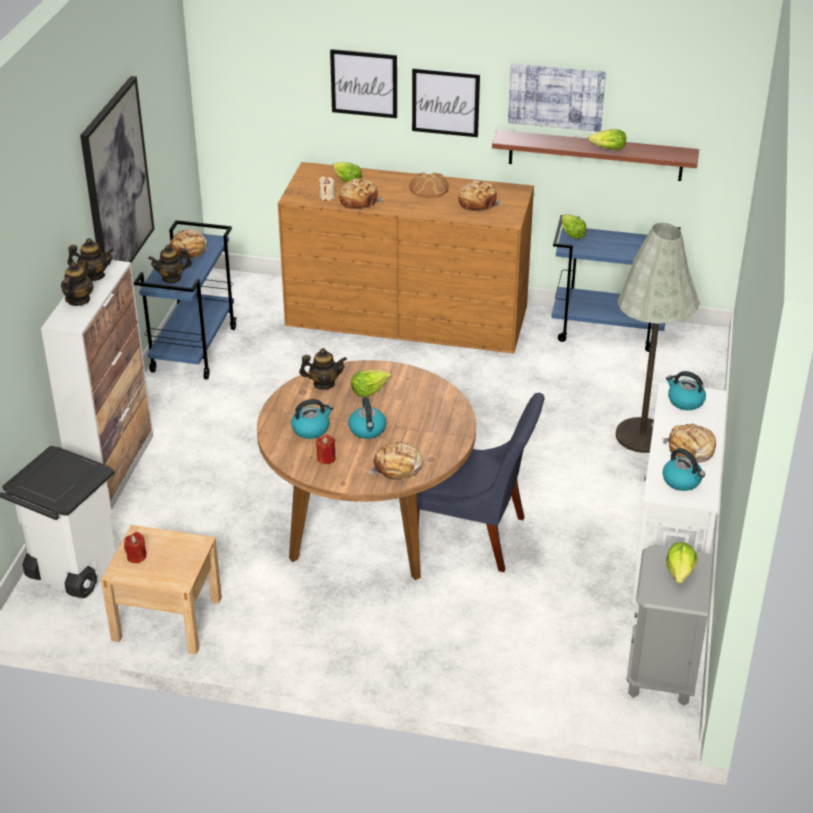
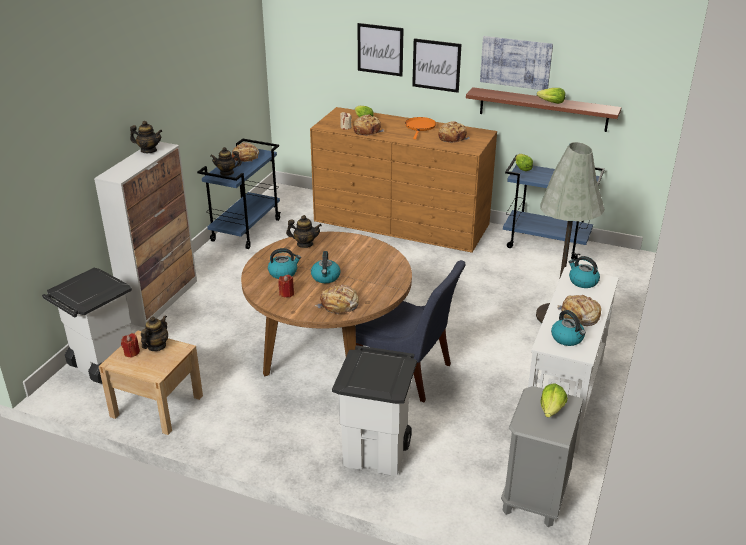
camera: 10 degrees right, 5 degrees down
teapot [61,261,93,306] -> teapot moved to [141,315,168,351]
picture [80,76,154,263] -> none
lettuce [351,370,391,397] -> none
bread [409,172,449,198] -> orange frying pan [405,117,436,139]
none -> white trash can [332,345,417,475]

